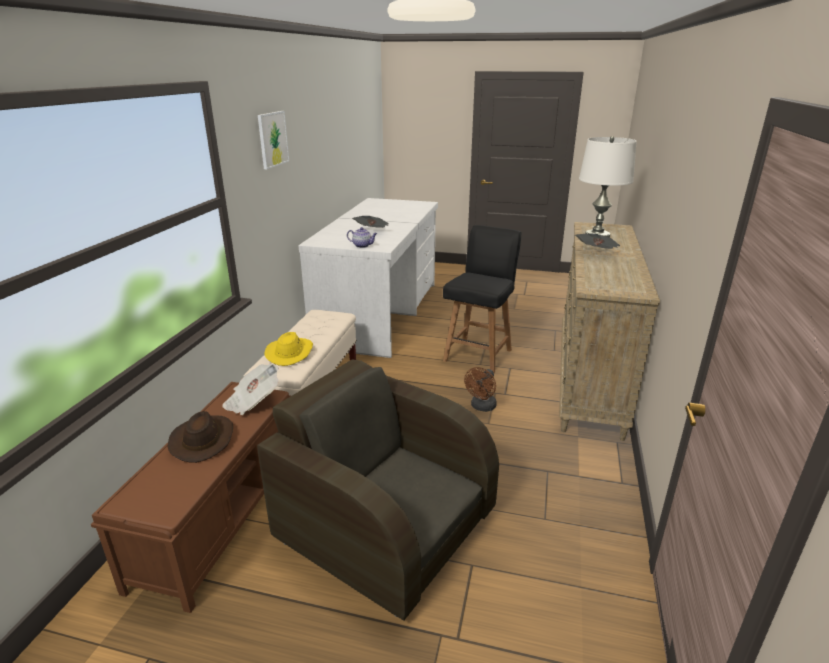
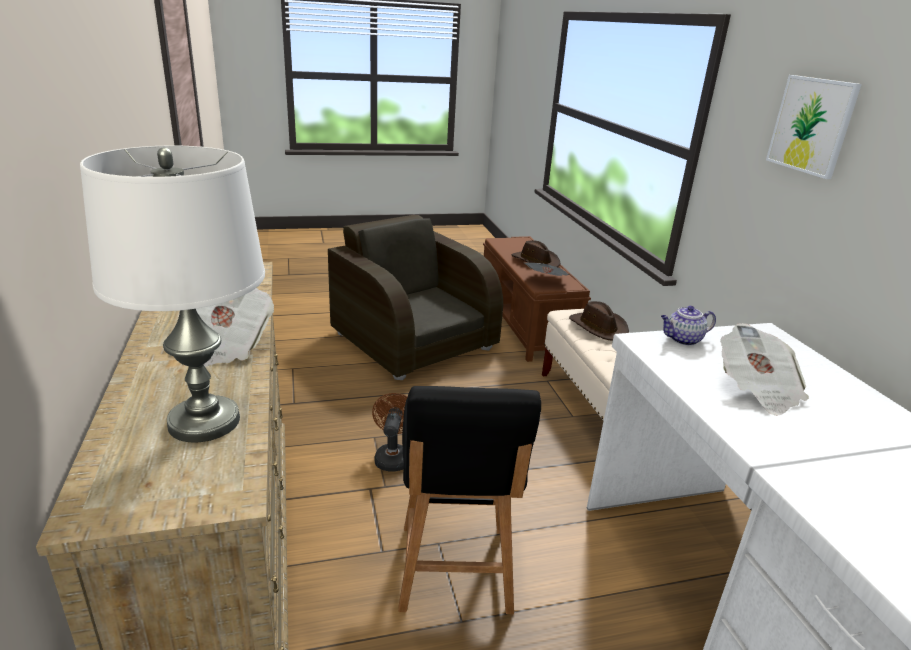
camera: 150 degrees right, 0 degrees up
brown armchair [257,360,499,621] -> brown armchair turned 135 degrees counterclockwise [328,215,503,380]
yellow hat [265,332,313,366] -> brown hat [569,301,629,341]

